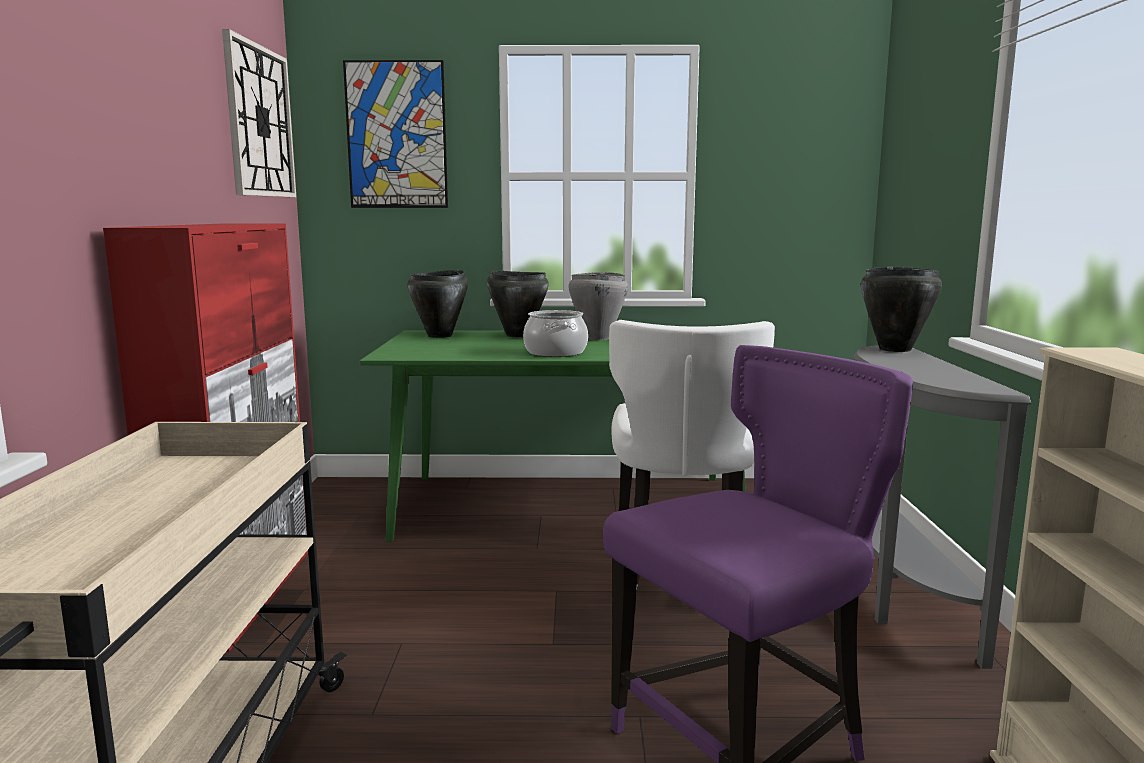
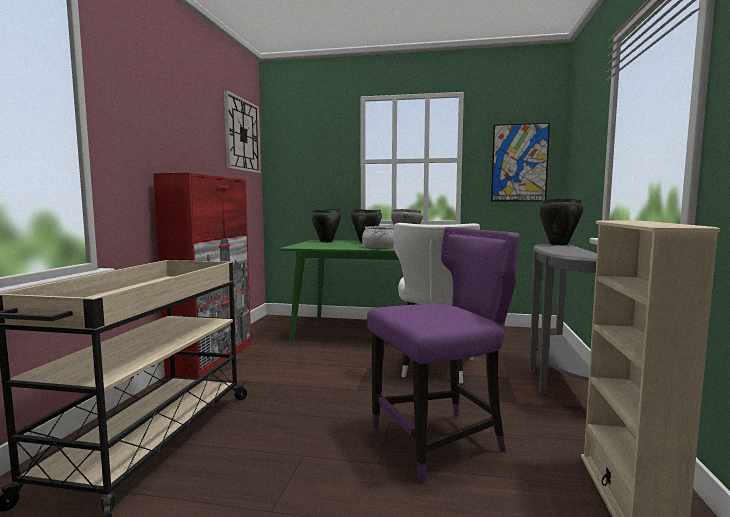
camera: 10 degrees right, 5 degrees down
picture [343,60,448,208] -> picture moved to [491,123,550,202]

